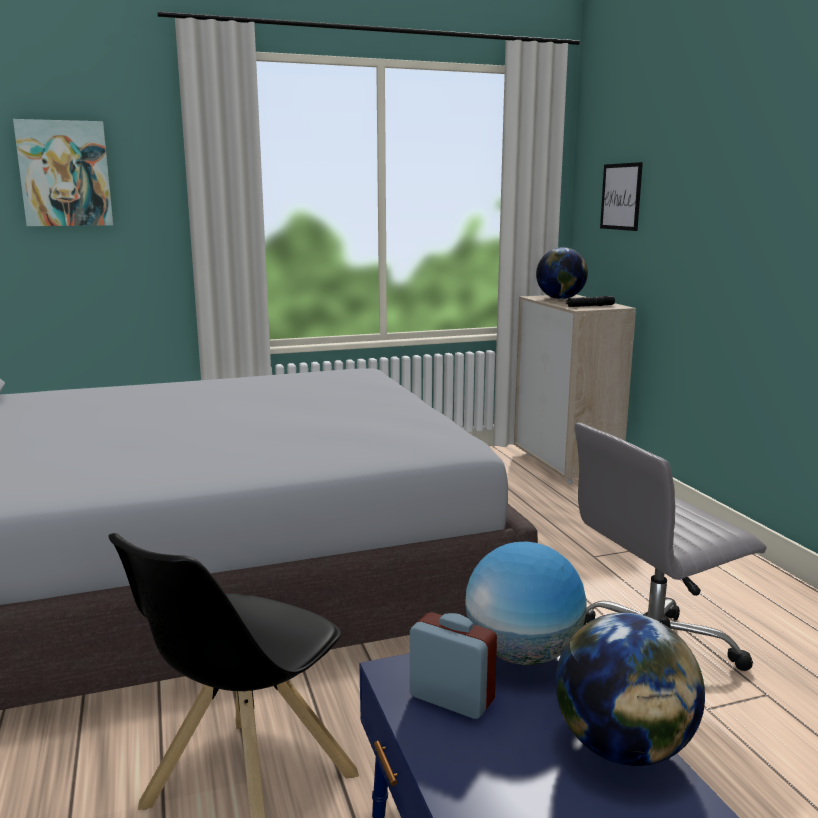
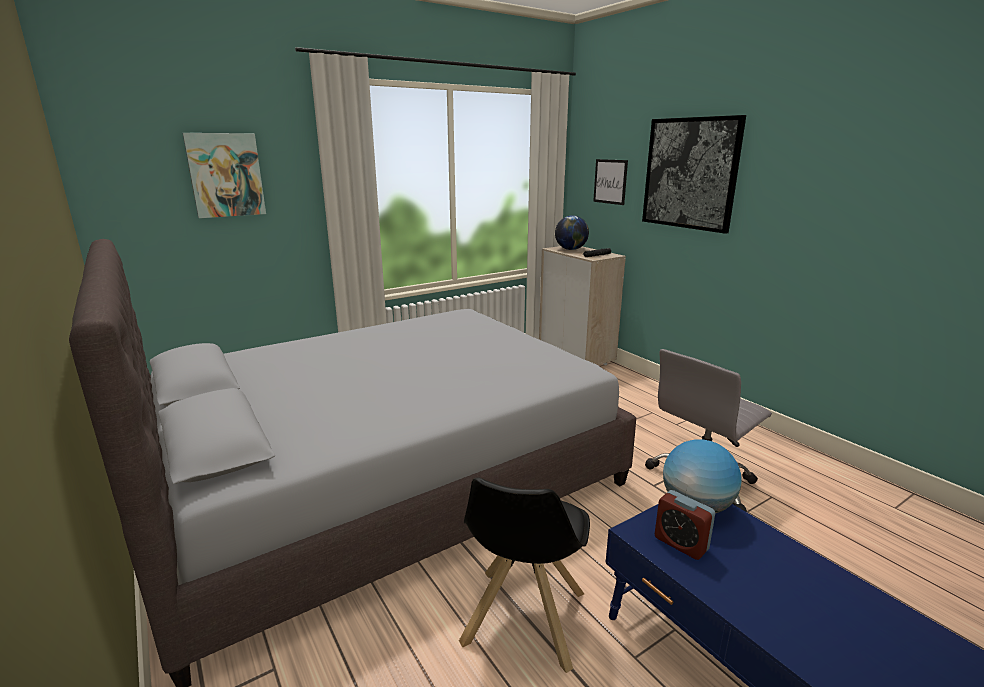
camera: 15 degrees left, 5 degrees up
alarm clock [410,612,497,719] -> alarm clock turned 150 degrees counterclockwise [655,490,715,560]
globe [556,613,705,766] -> none
none -> picture [642,115,746,234]

